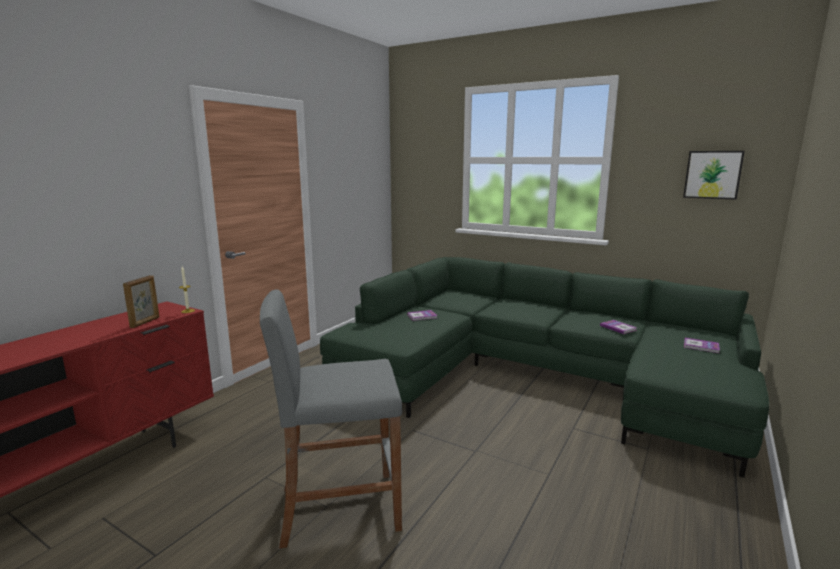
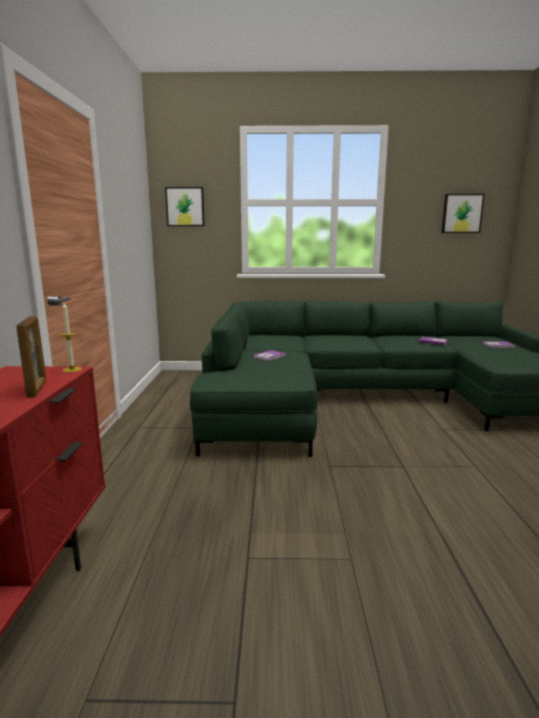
camera: 30 degrees left, 0 degrees up
grey stool [260,289,402,549] -> none
none -> picture [165,187,205,226]

